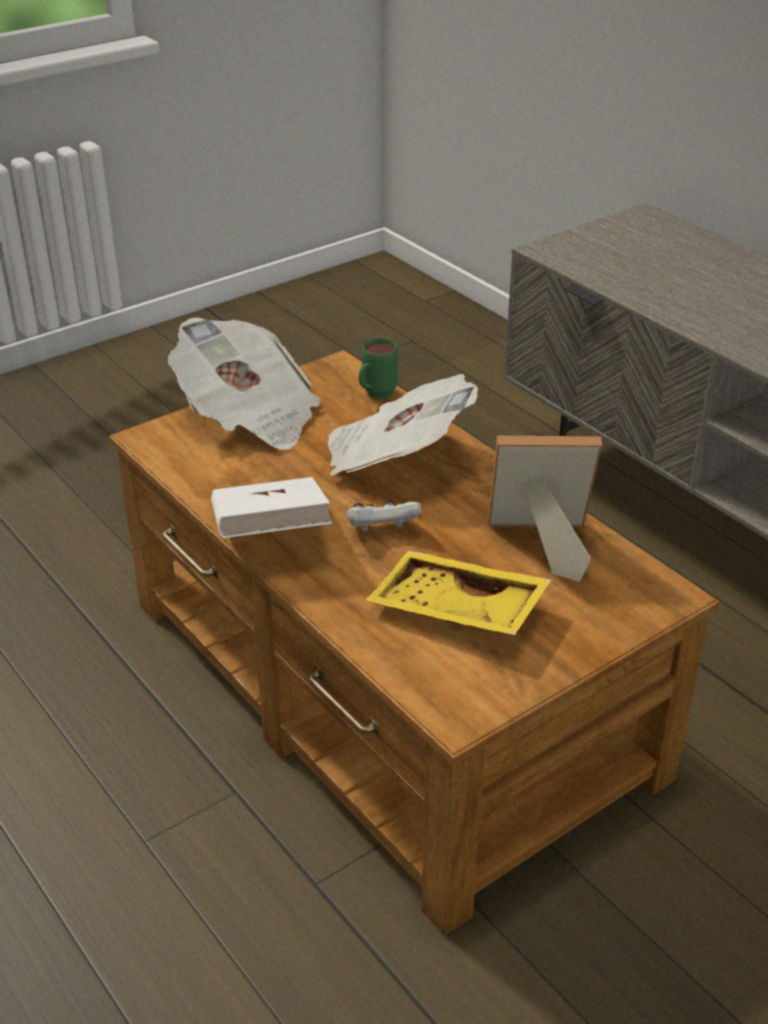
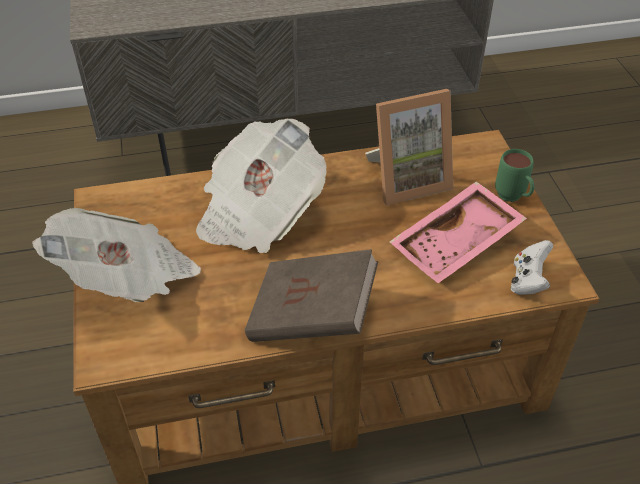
camera: 65 degrees left, 10 degrees up
white book [211,477,332,538] -> brown book [245,249,378,342]
white game controller [347,501,421,531] -> white game controller moved to [511,240,553,295]
green mug [359,338,398,399] -> green mug moved to [495,149,534,202]
yellow tray [366,551,551,635] -> pink tray [390,181,527,283]
picture frame [488,436,602,582] -> picture frame turned 135 degrees counterclockwise [365,89,453,205]

